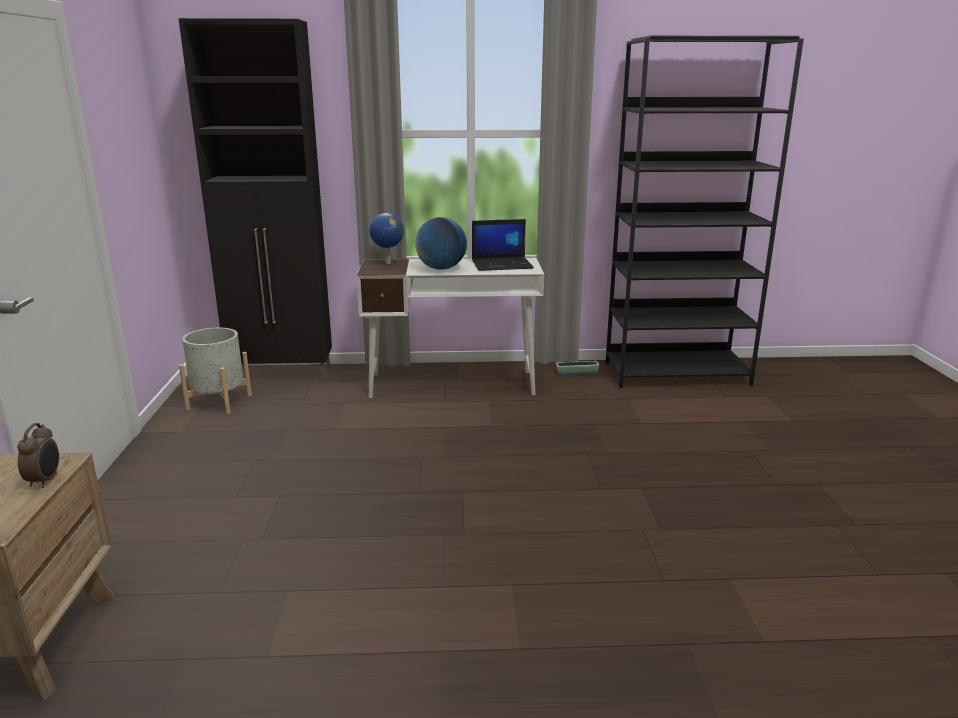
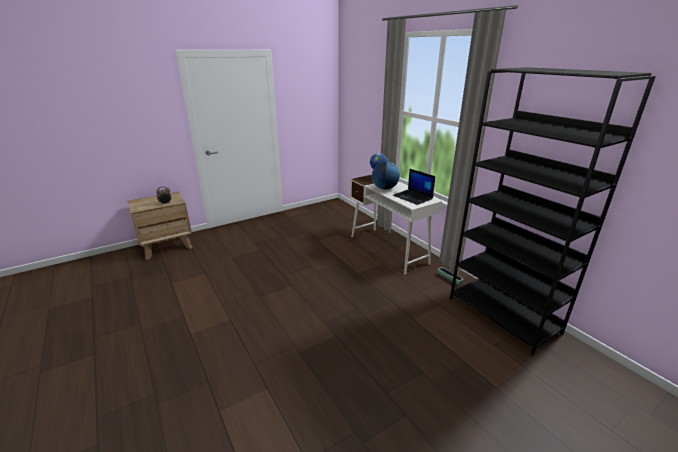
camera: 60 degrees right, 5 degrees up
black cabinet [178,18,332,382] -> none
grey planter [179,328,252,414] -> none

